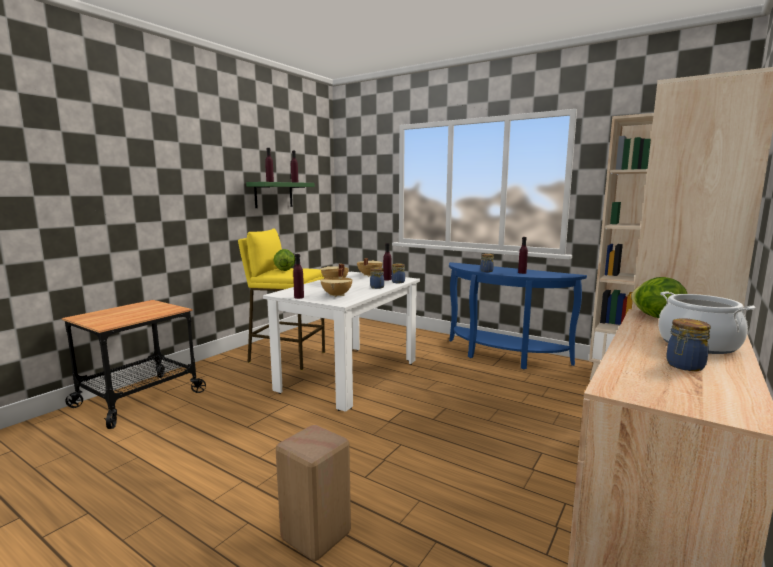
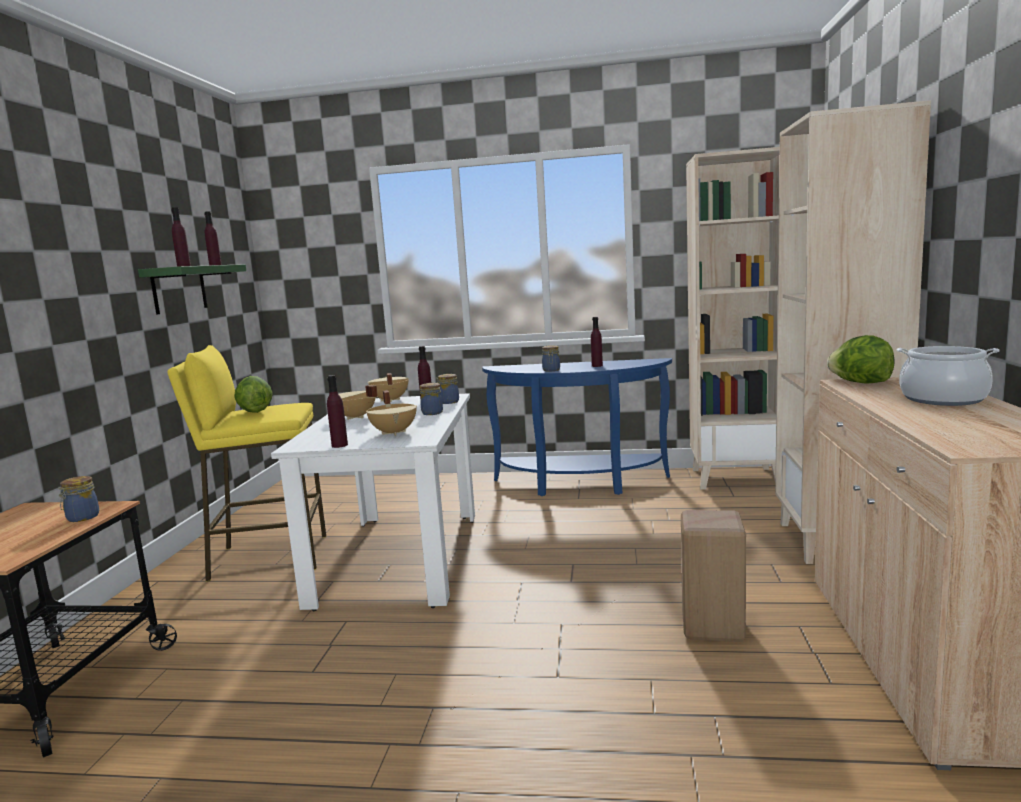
camera: 25 degrees left, 0 degrees up
beige stool [276,425,351,561] -> beige stool moved to [681,510,746,642]
jar [666,318,711,371] -> jar moved to [57,476,99,522]

